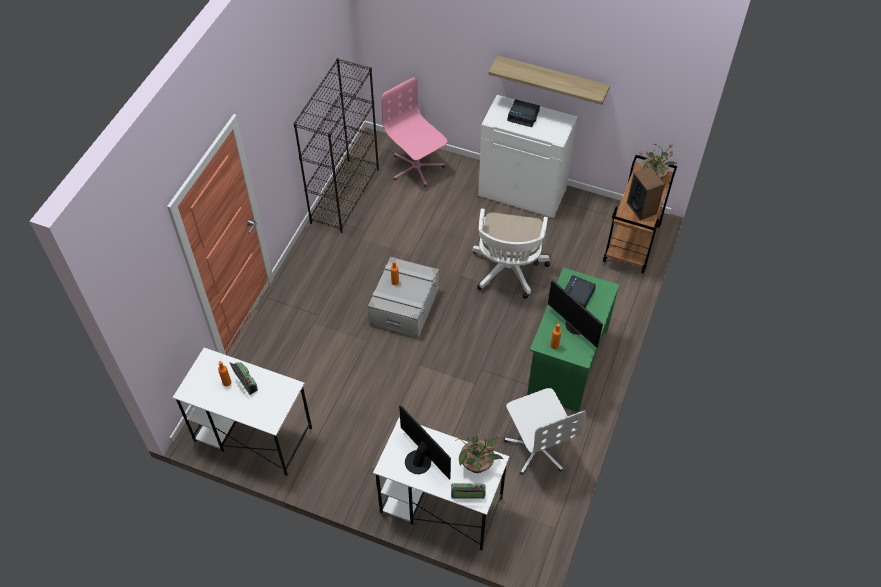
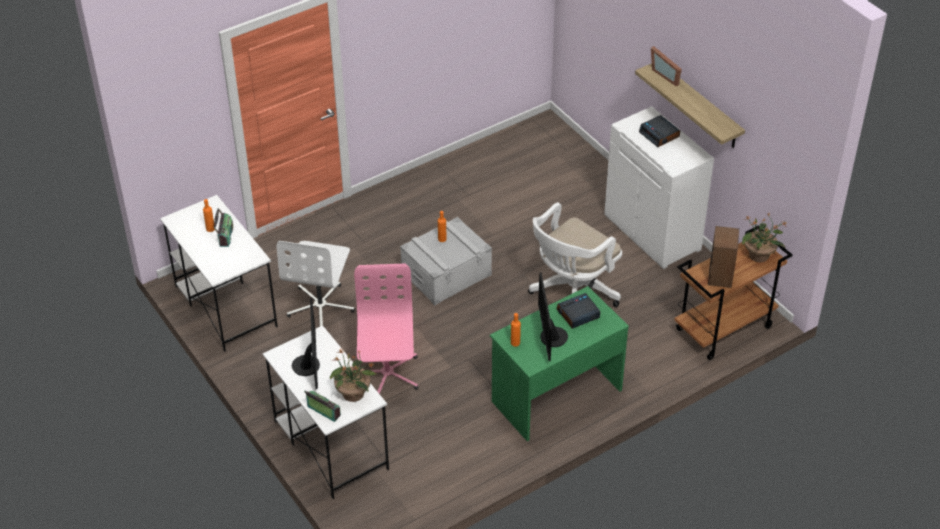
camera: 35 degrees right, 10 degrees down
black bookcase [293,58,379,233] -> none
pink office chair [382,77,448,187] -> pink office chair moved to [354,264,418,394]
white office chair [504,388,586,474] -> white office chair moved to [277,241,355,326]
none -> picture frame [651,46,682,86]

